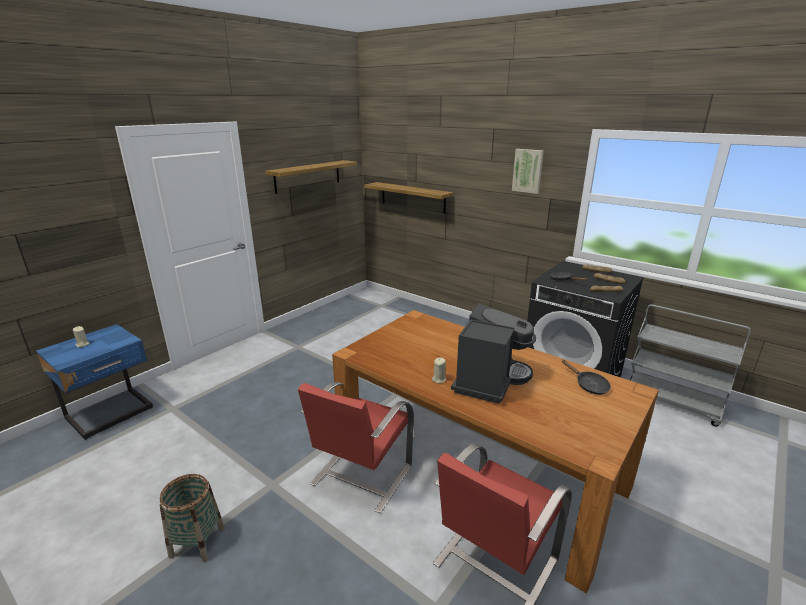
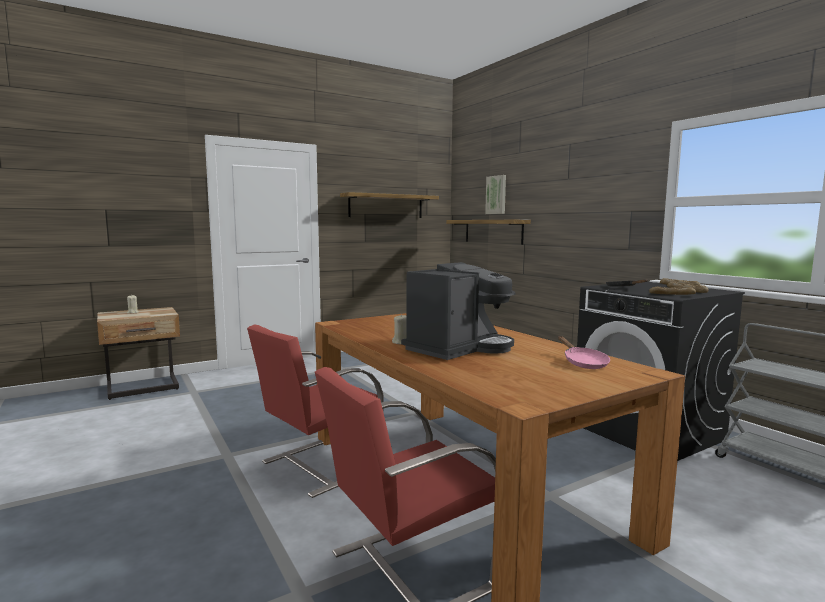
camera: 20 degrees right, 15 degrees down
blue nightstand [36,324,153,440] -> beige nightstand [97,307,180,400]
basket [159,474,225,562] -> none
picture [512,149,544,194] -> picture moved to [485,175,506,214]
black frying pan [562,360,611,395] -> pink frying pan [558,336,610,369]

